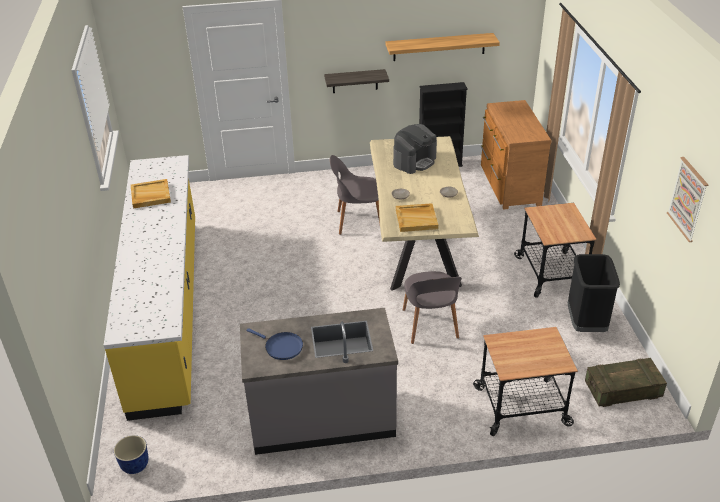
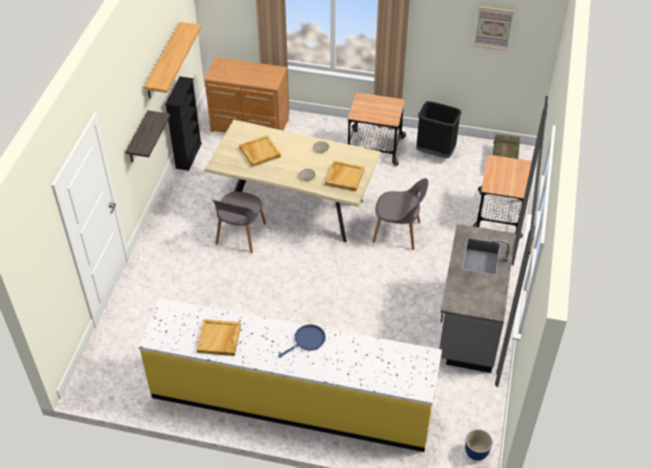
camera: 70 degrees left, 10 degrees up
blue frying pan [246,328,303,360] -> blue frying pan moved to [278,325,326,357]
coffee machine [393,124,437,174] -> beige tray [239,135,281,167]

